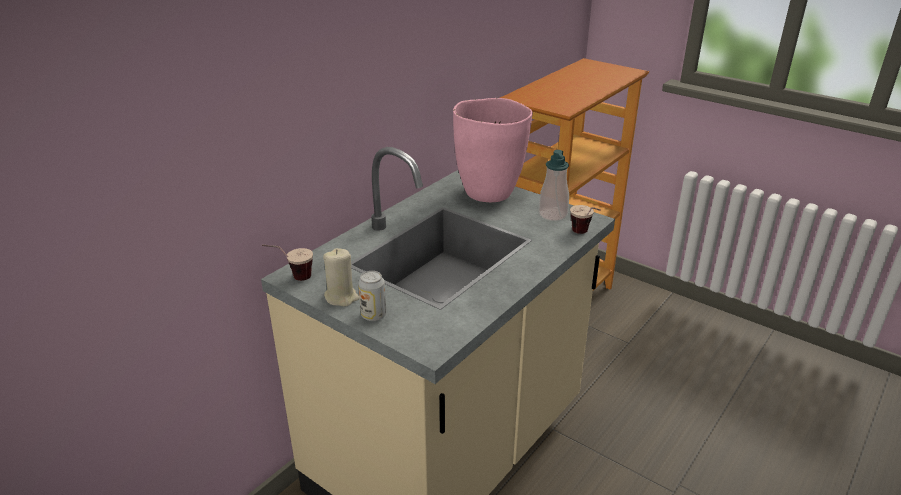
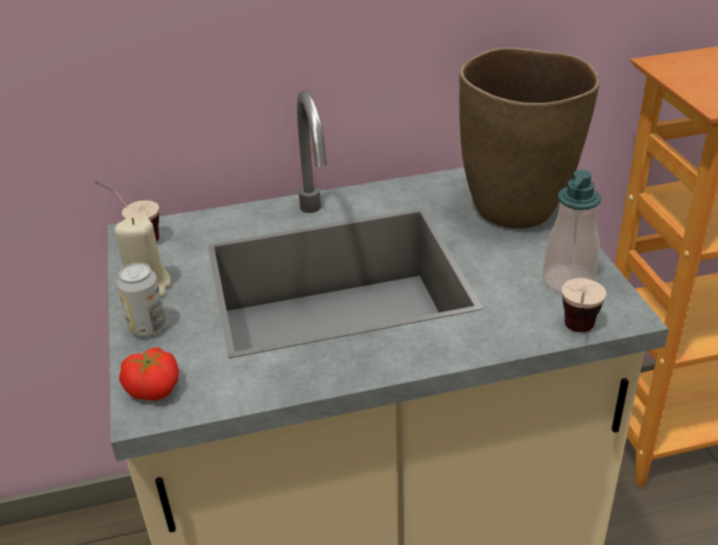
camera: 40 degrees right, 5 degrees up
pink vase [453,98,533,202] -> brown vase [459,47,600,229]
none -> tomato [119,347,179,401]

